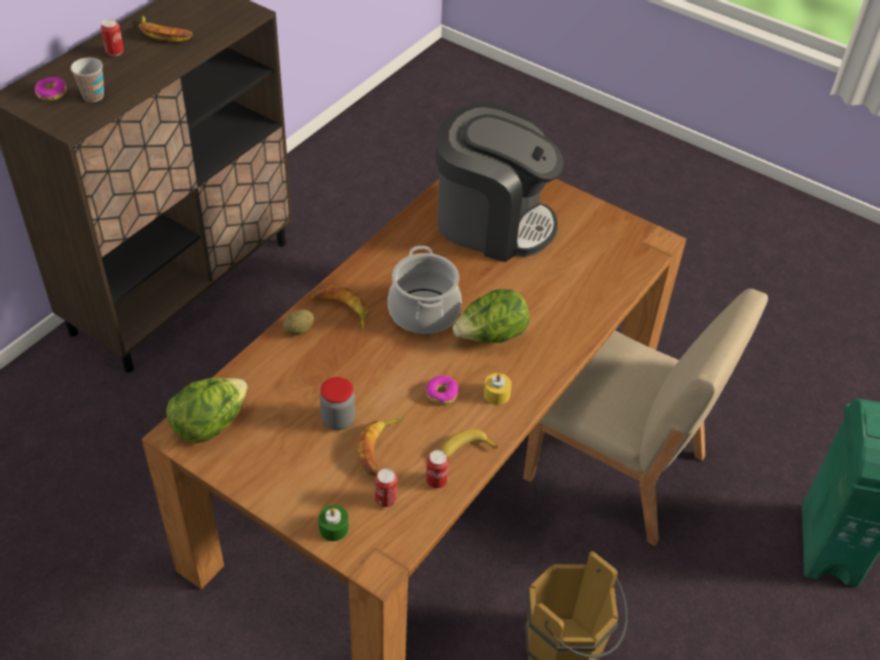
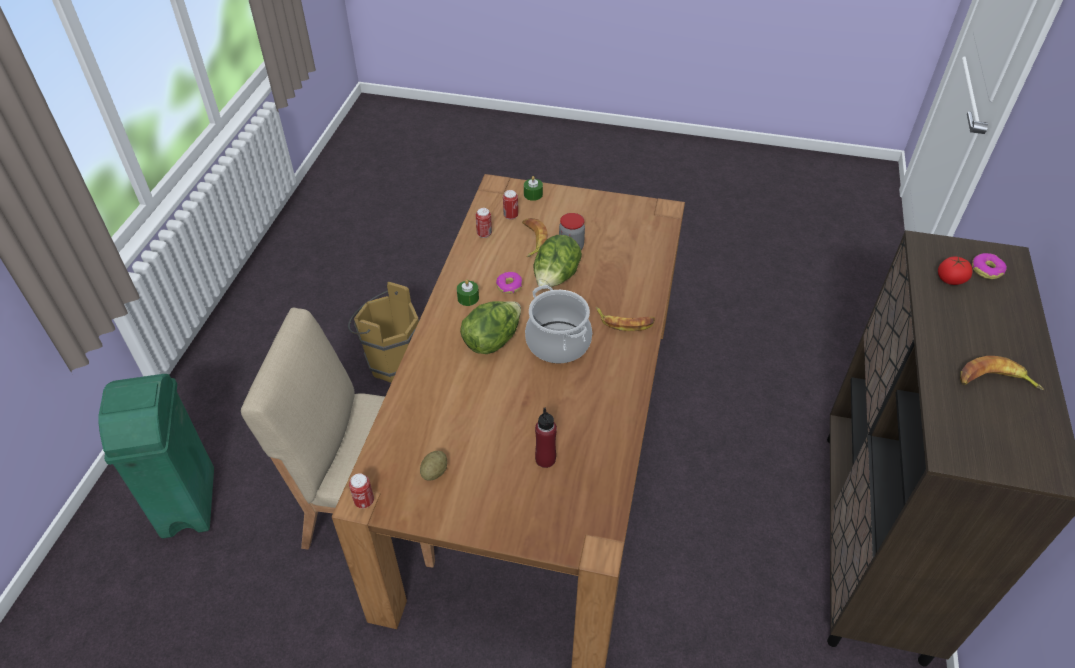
camera: 160 degrees right, 0 degrees up
cup [71,57,104,102] -> tomato [938,257,973,285]
can [101,19,124,56] -> can moved to [349,473,374,508]
lettuce [166,378,248,443] -> lettuce moved to [534,235,582,287]
potato [283,309,314,335] -> potato moved to [420,451,447,481]
coffee machine [436,102,564,262] -> red bottle [535,408,557,468]
banana [440,429,498,457] -> none
yellow candle [484,373,512,405] -> green candle [457,279,479,306]

